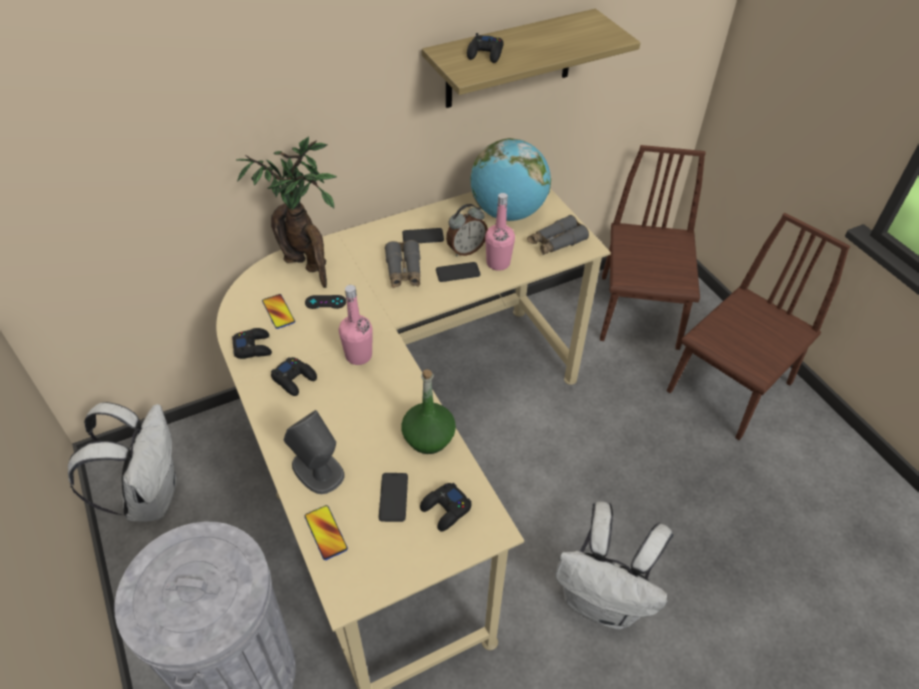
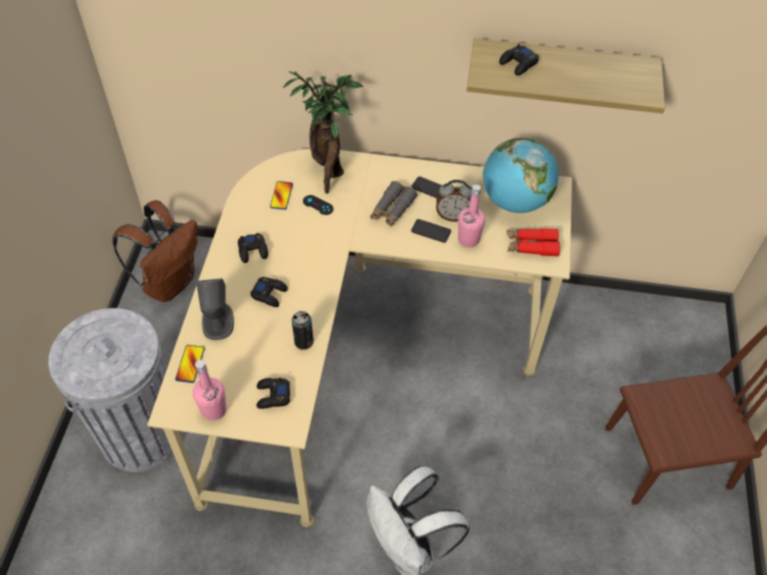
camera: 35 degrees right, 5 degrees up
white backpack [68,402,176,522] -> brown backpack [112,200,198,302]
black game controller [232,328,272,359] -> black game controller moved to [250,277,288,307]
pink bottle [339,285,373,365] -> pink bottle moved to [193,360,226,421]
phone [379,473,408,522] -> none
green bottle [401,369,456,454] -> can [292,311,314,350]
grey binoculars [527,215,589,255] -> red binoculars [506,228,560,257]
brown chair [600,145,706,350] -> none

